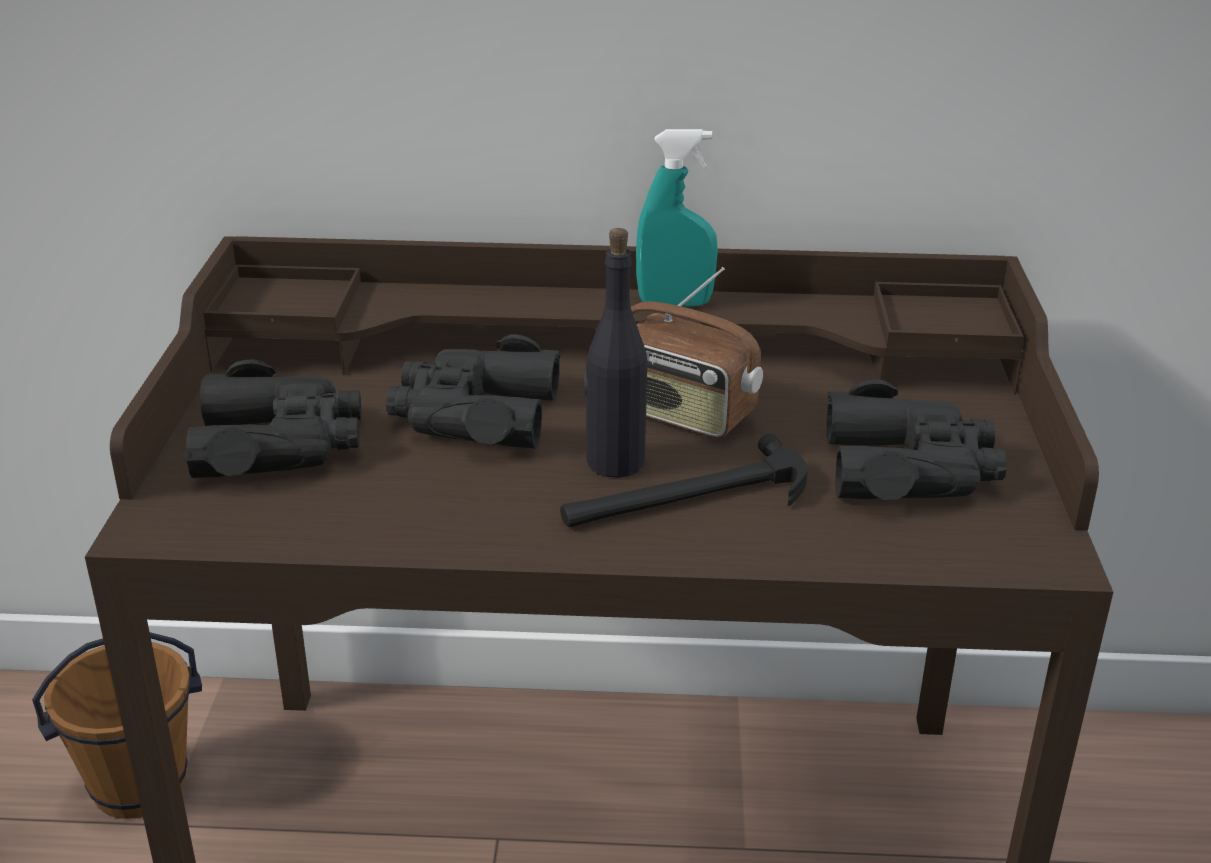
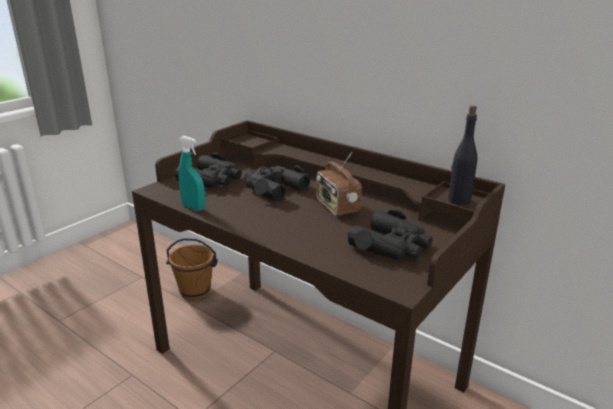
camera: 35 degrees right, 5 degrees down
hammer [560,433,808,527] -> none
black bottle [584,228,647,478] -> black bottle moved to [448,106,478,205]
turquoise spray bottle [636,129,718,307] -> turquoise spray bottle moved to [179,136,205,211]

